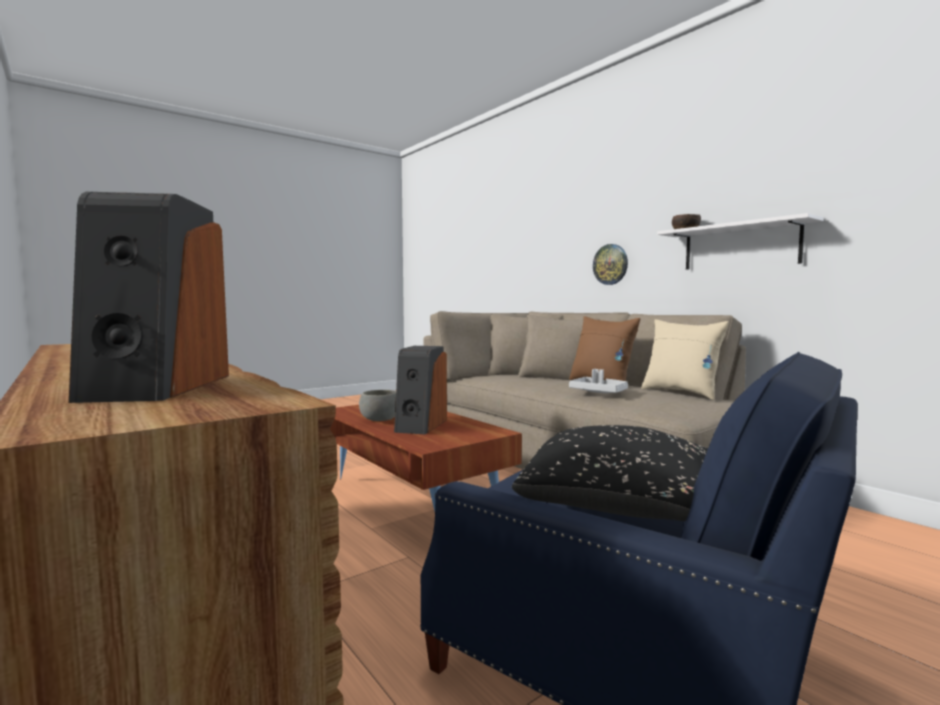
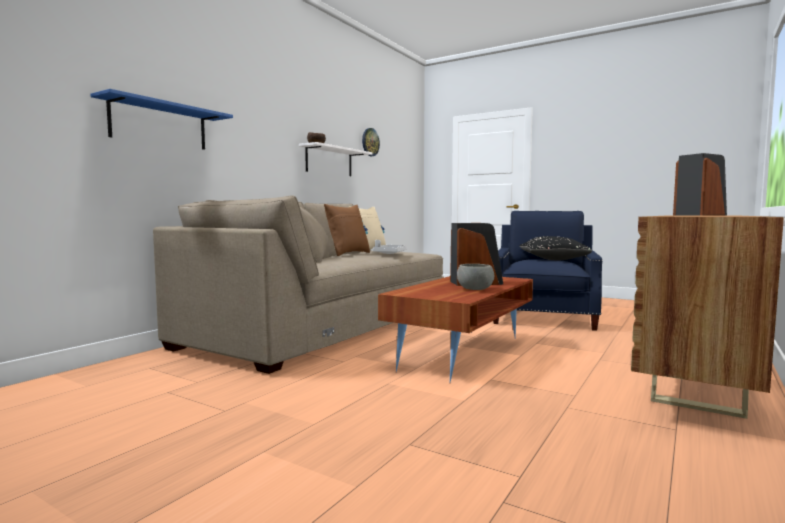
camera: 110 degrees left, 0 degrees up
wall clock [593,244,628,285] -> wall clock moved to [362,128,380,156]
none -> blue shelf [91,89,233,150]

